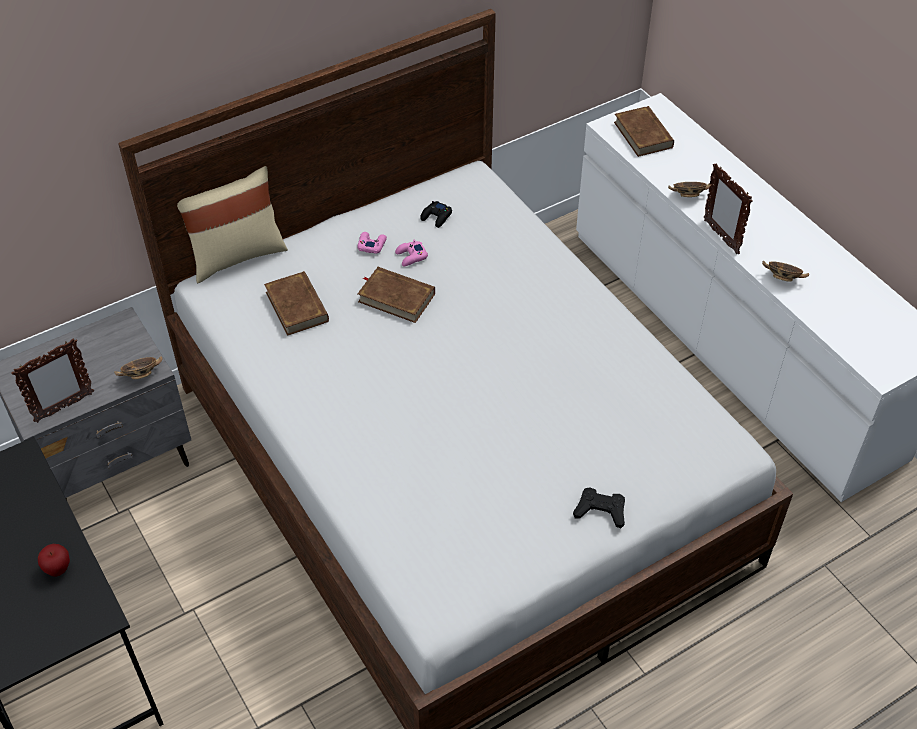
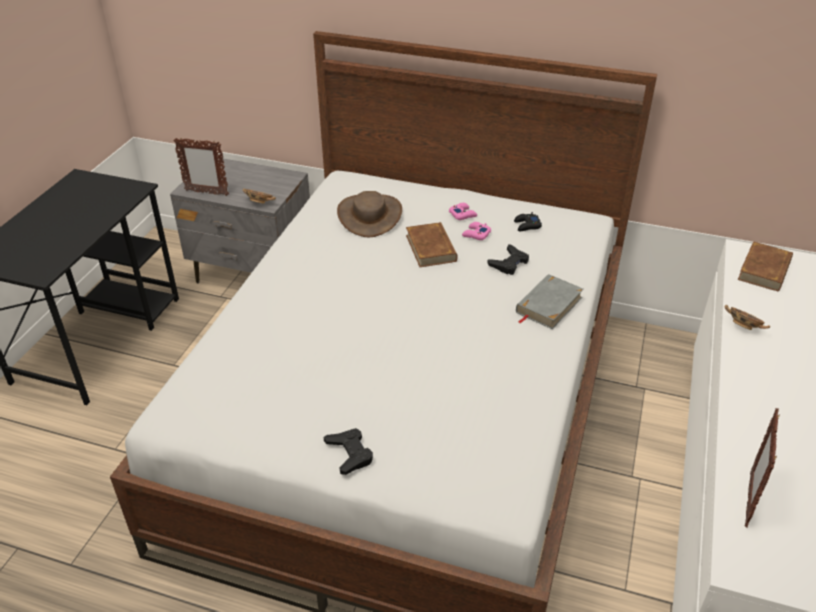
camera: 50 degrees right, 10 degrees down
apple [38,544,70,577] -> none
beige pillow [177,166,288,283] -> none
brown book [264,271,329,336] -> brown hat [337,191,402,237]
picture frame [703,163,753,254] -> picture frame moved to [745,408,780,527]
bowl [762,261,809,282] -> none
none -> black game controller [487,244,529,275]
none -> grey book [516,274,584,329]

